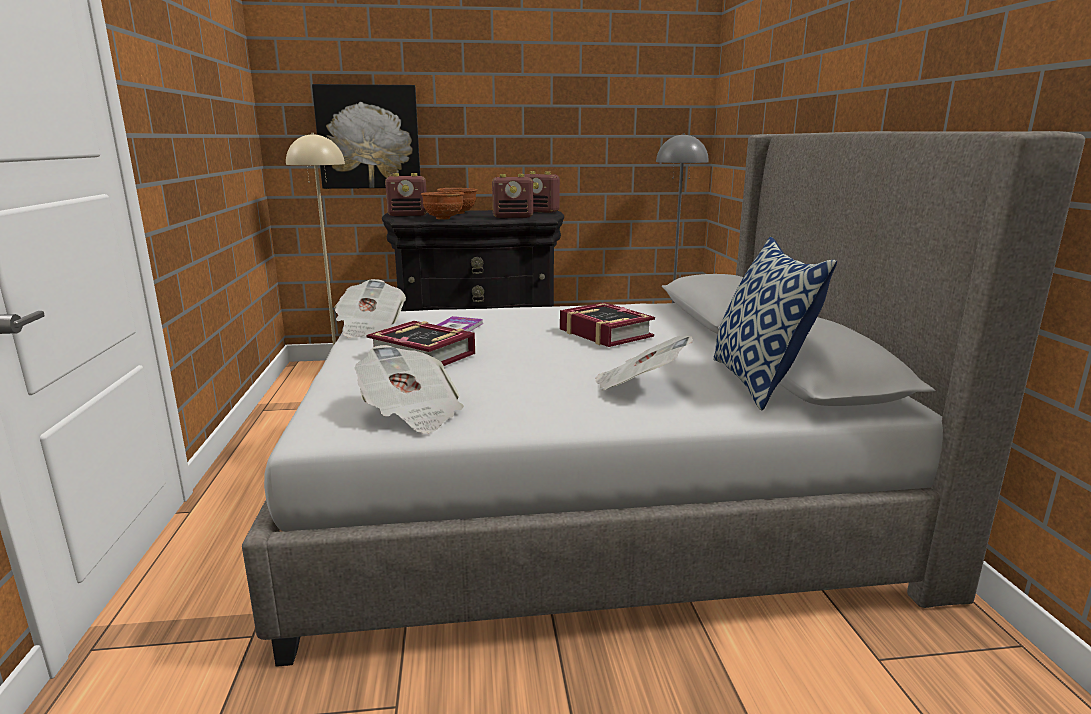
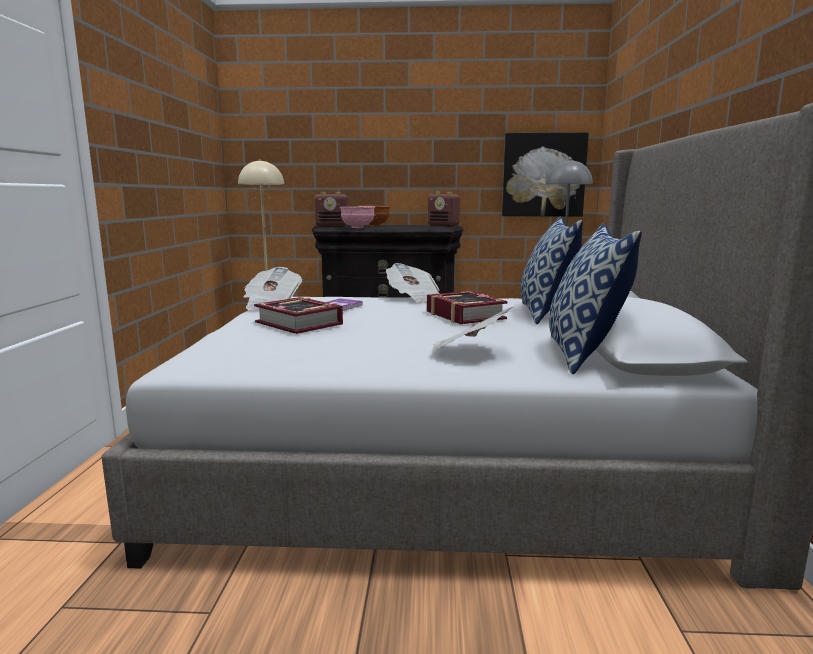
camera: 10 degrees right, 5 degrees down
picture [312,84,420,189] -> picture moved to [502,132,589,217]
newspaper [354,345,464,434] -> newspaper moved to [386,263,440,303]
brown bowl [421,192,464,220] -> pink bowl [340,206,375,228]
radio [492,174,533,218] -> none
none -> pillow [520,217,583,324]

